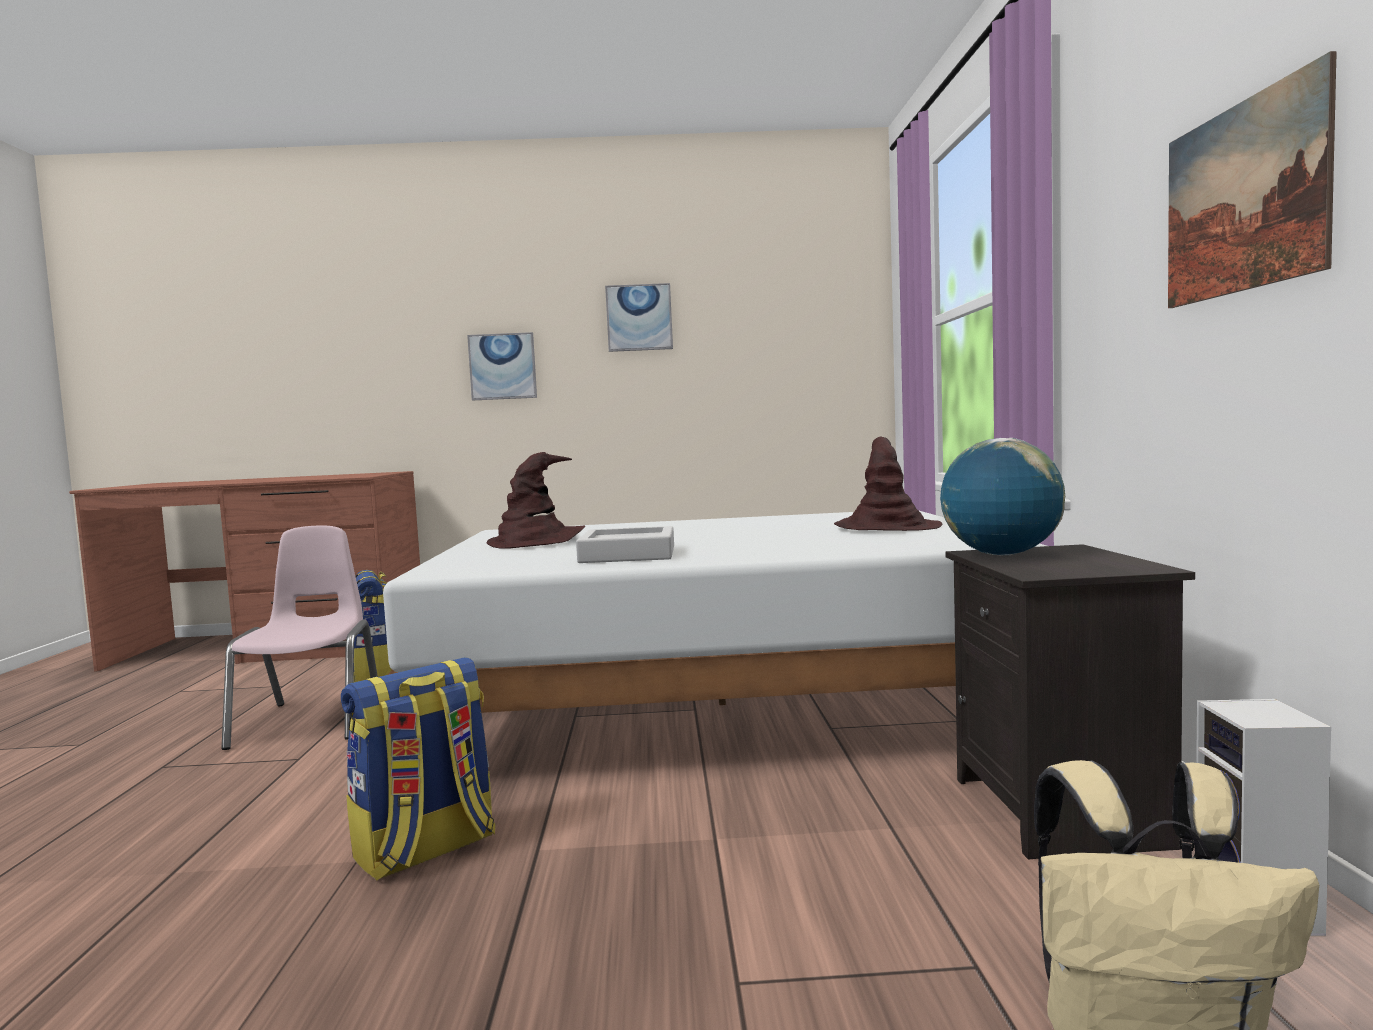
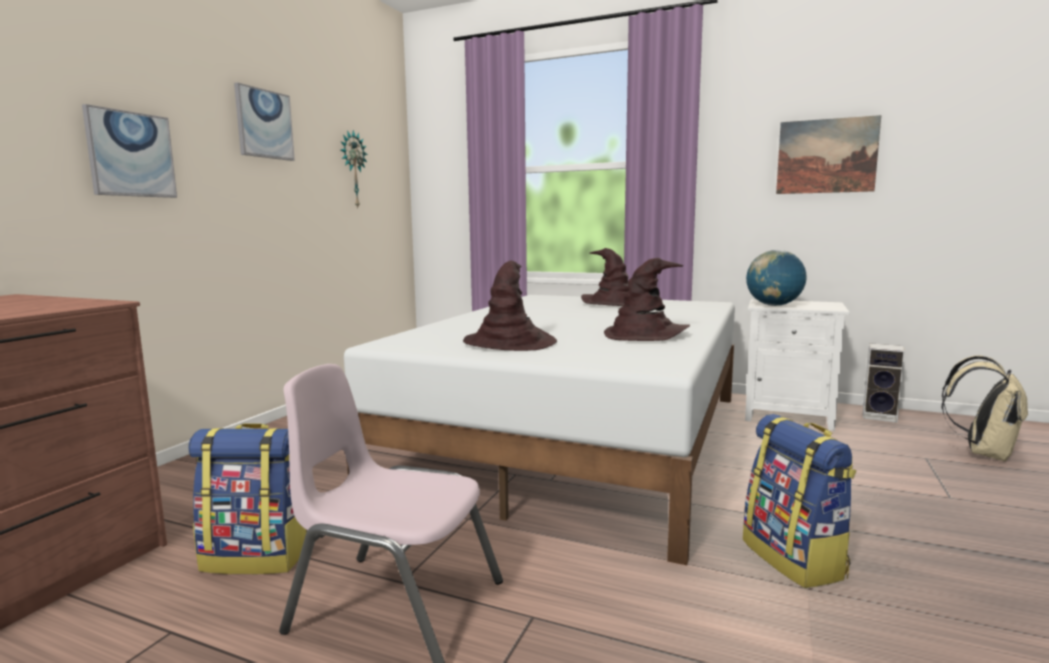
camera: 65 degrees left, 5 degrees up
grey tray [576,526,674,563] -> brown hat [604,258,690,341]
black nightstand [946,544,1195,859] -> white nightstand [745,299,850,431]
none -> wall clock [341,130,368,208]

